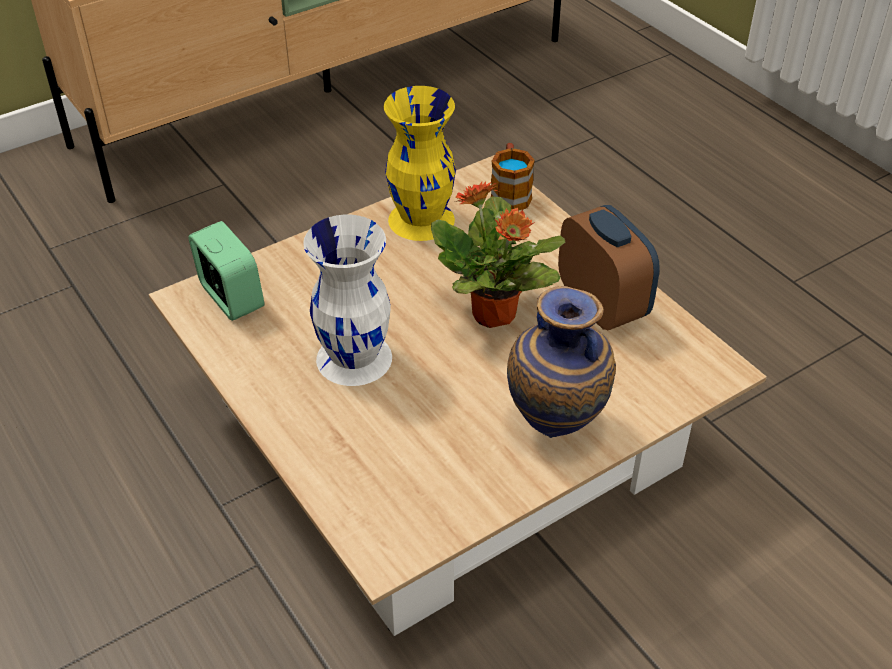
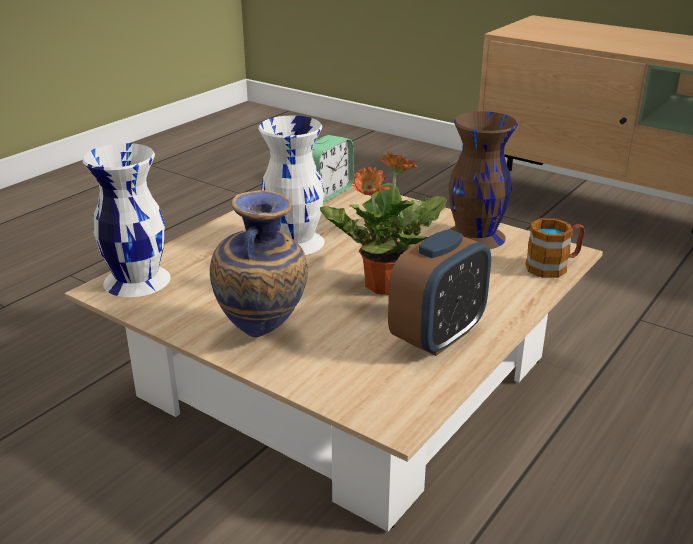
camera: 70 degrees right, 15 degrees down
yellow vase [384,86,456,241] -> brown vase [449,111,518,249]
none -> white vase [82,143,171,297]

